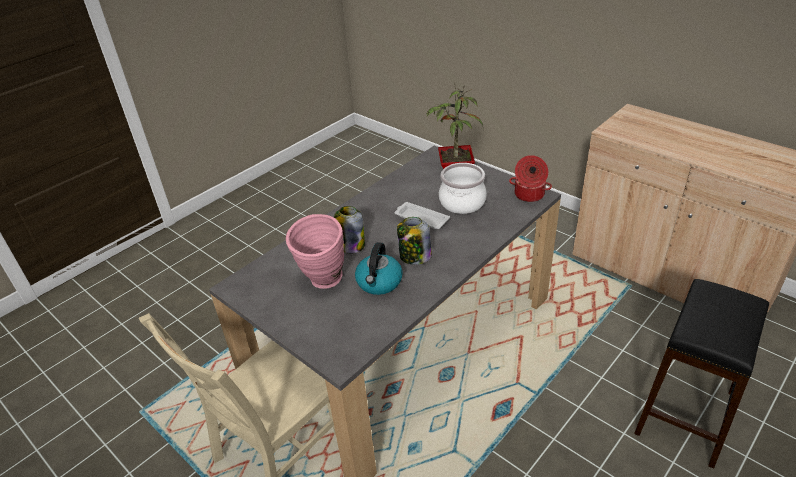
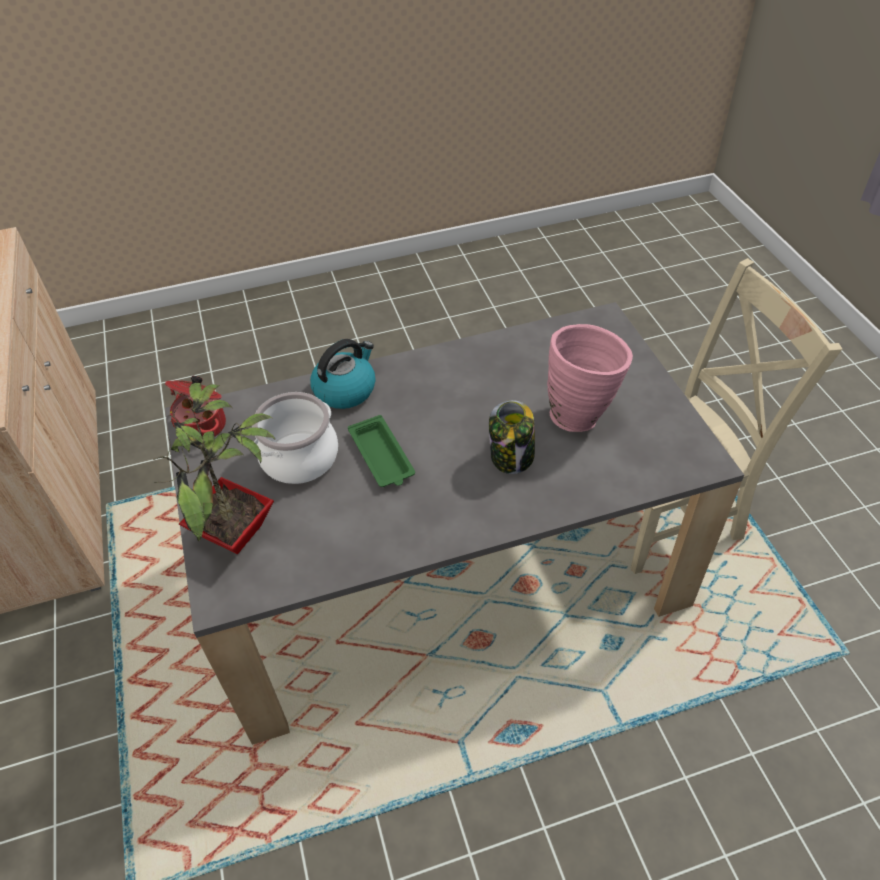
camera: 150 degrees left, 10 degrees up
kettle [355,242,403,295] -> kettle moved to [310,339,376,409]
white tray [394,202,450,229] -> green tray [348,415,415,487]
jar [397,217,432,265] -> none
black stool [634,279,769,469] -> none

